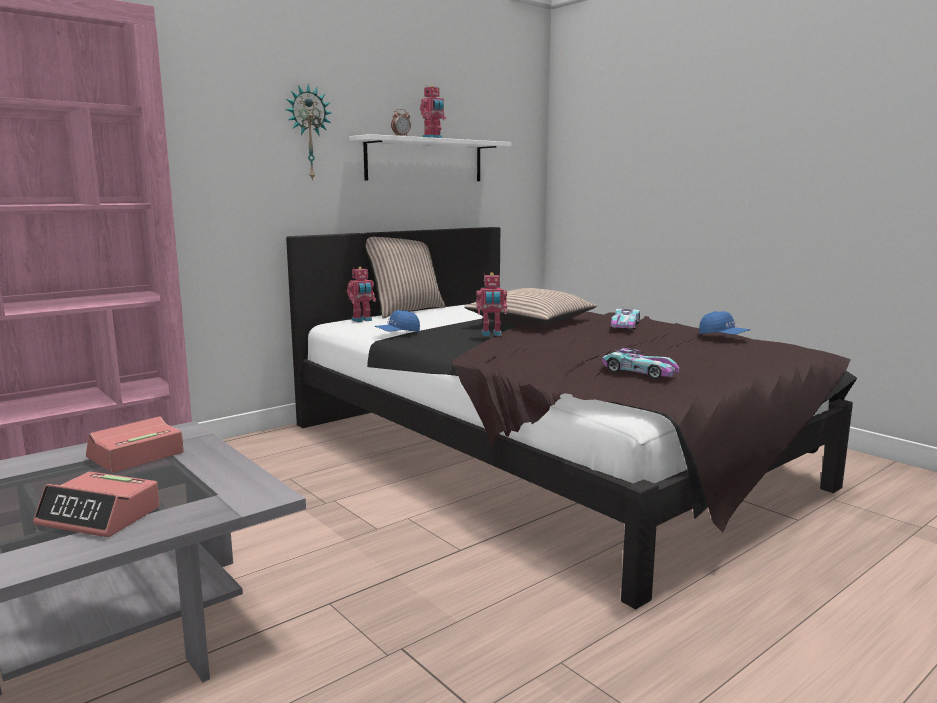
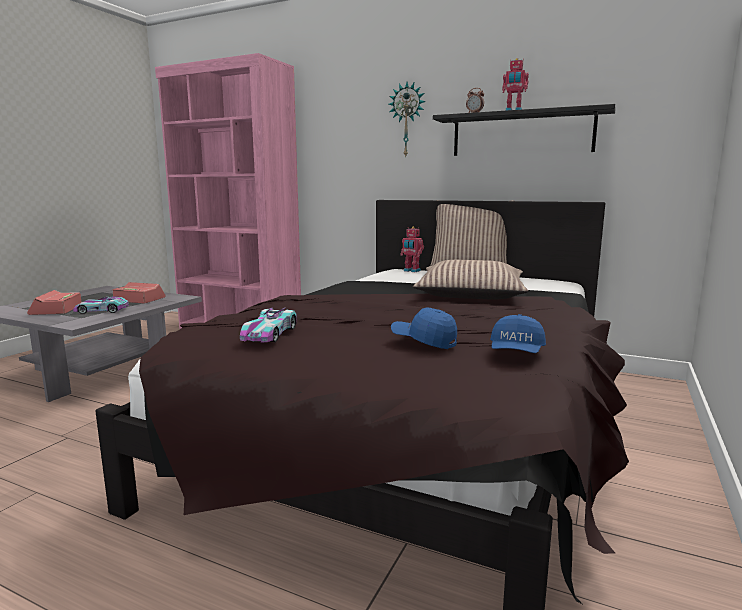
camera: 65 degrees right, 0 degrees up
white shelf [350,134,511,181] -> black shelf [433,104,615,156]
blue cap [375,310,420,333] -> blue cap moved to [391,308,457,349]
toy robot [476,273,507,336] -> none
toy car [611,308,640,329] -> toy car moved to [73,296,129,314]

